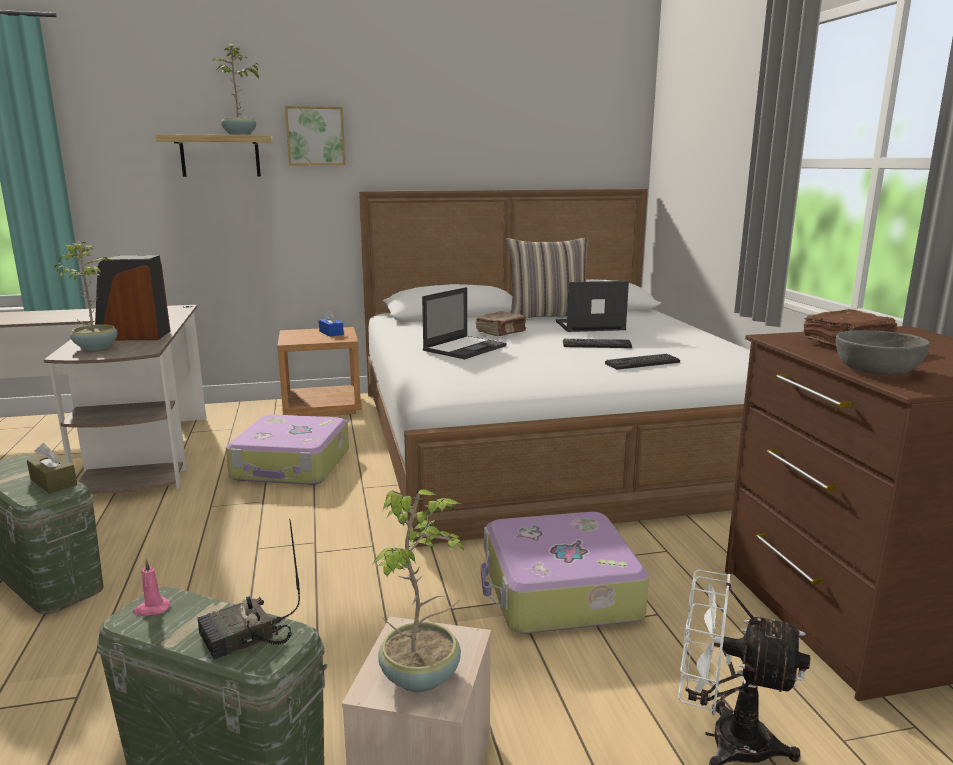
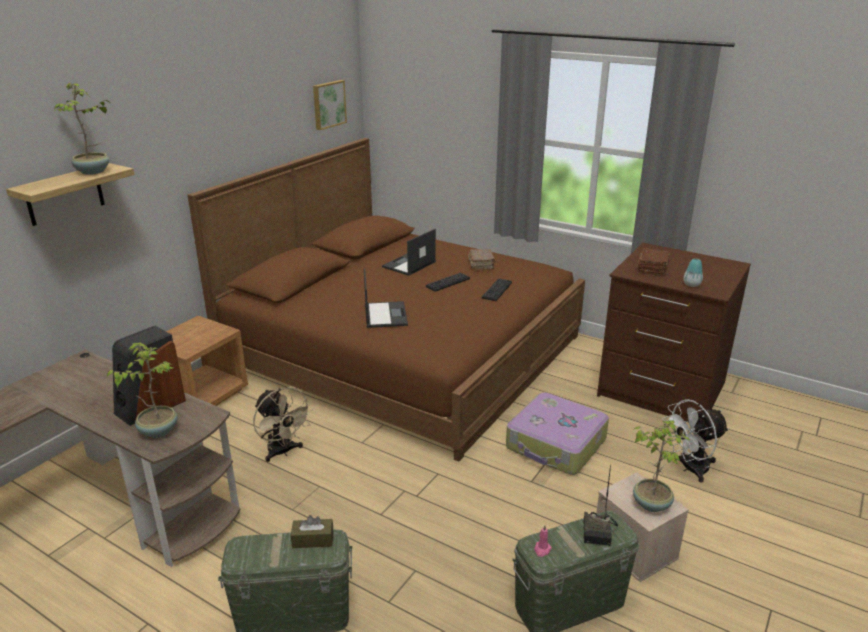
camera: 45 degrees left, 10 degrees up
suitcase [226,414,349,485] -> beige fan [253,387,313,462]
picture [285,106,345,165] -> picture moved to [313,80,347,130]
blue tissue box [319,310,344,337] -> none
white bed [359,189,750,547] -> brown bed [188,138,585,461]
brown book [476,311,526,336] -> brown book moved to [468,249,496,270]
pillow [506,237,588,318] -> none
grey bowl [836,330,930,375] -> vase [683,259,703,287]

